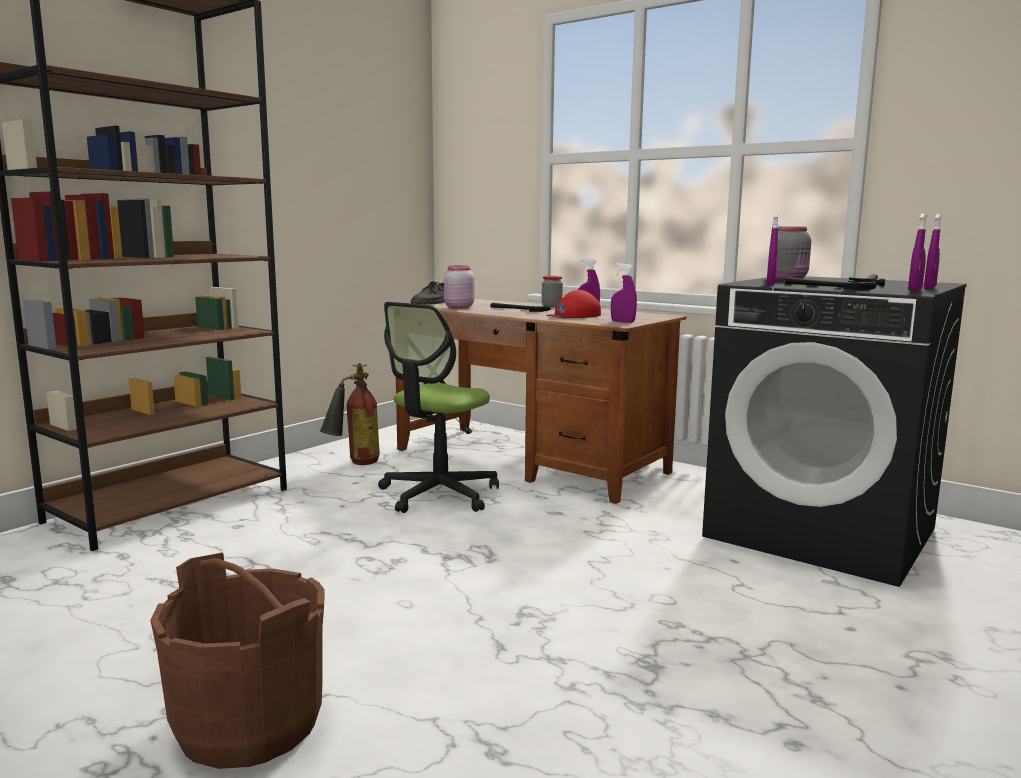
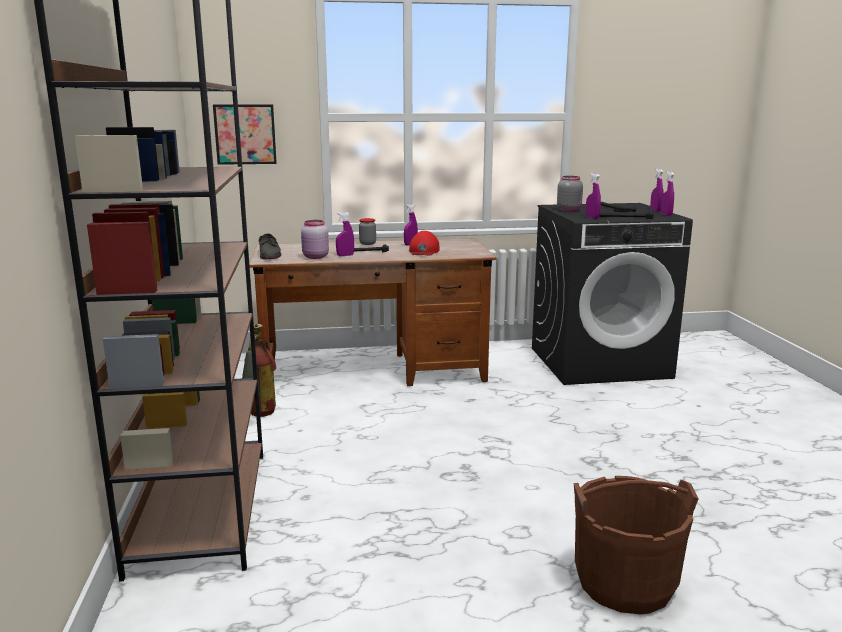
camera: 45 degrees left, 5 degrees up
office chair [378,302,499,513] -> none
purple spray bottle [611,263,637,323] -> purple spray bottle moved to [336,212,354,256]
none -> picture [213,104,277,165]

